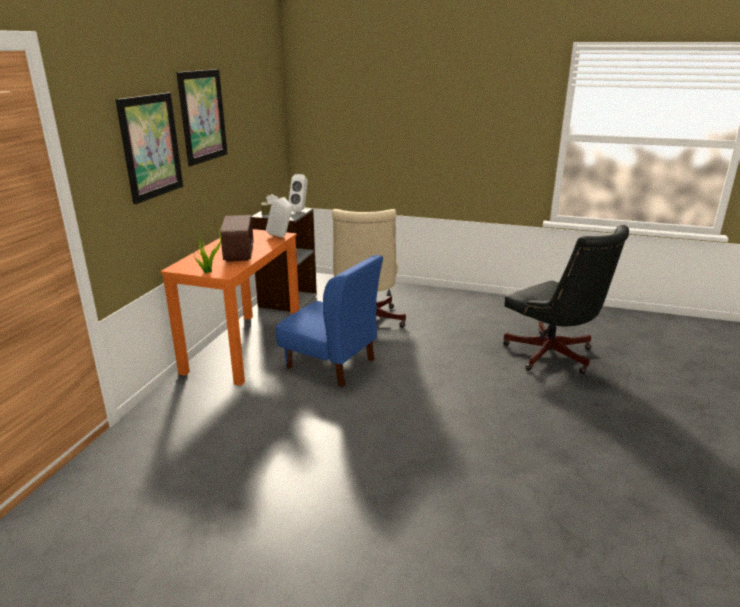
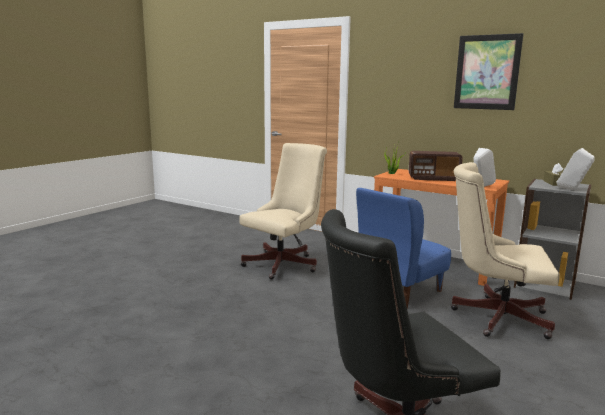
camera: 105 degrees right, 10 degrees down
picture [115,93,183,204] -> none
none -> beige office chair [239,143,327,280]

